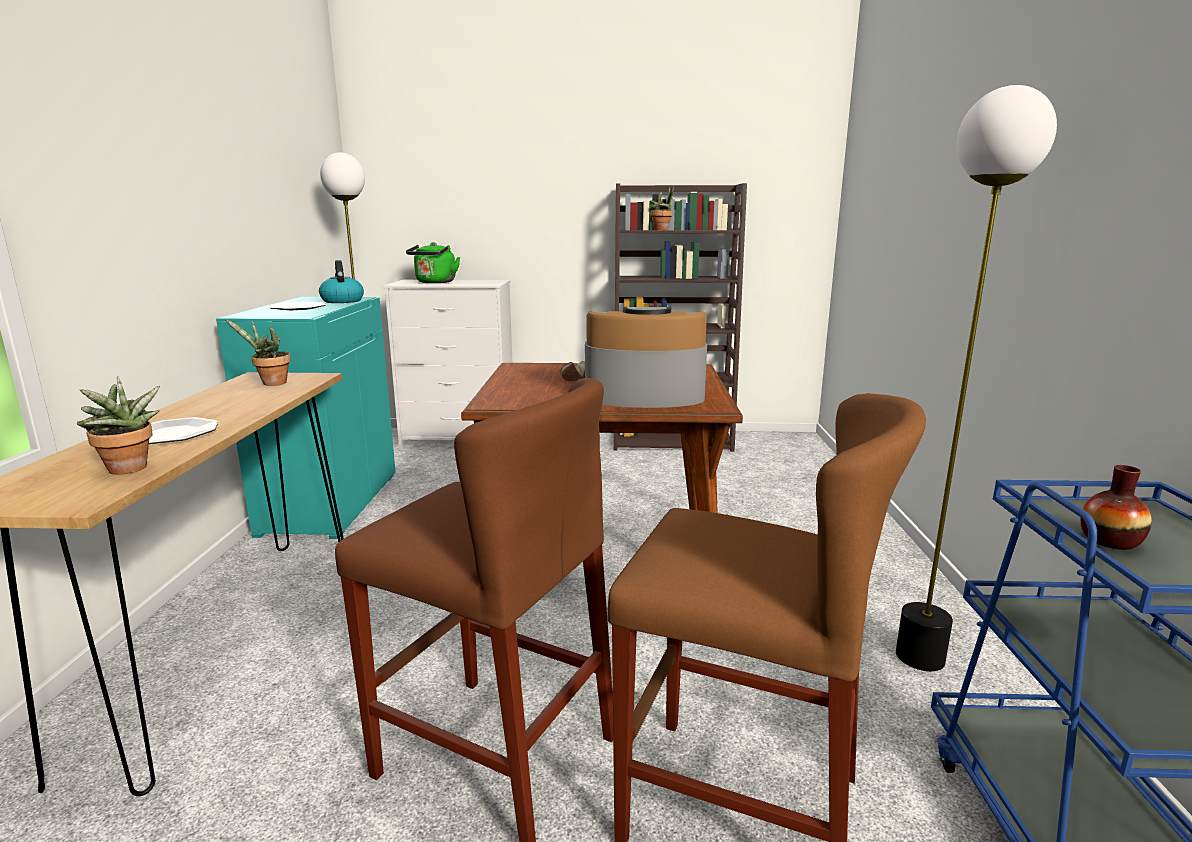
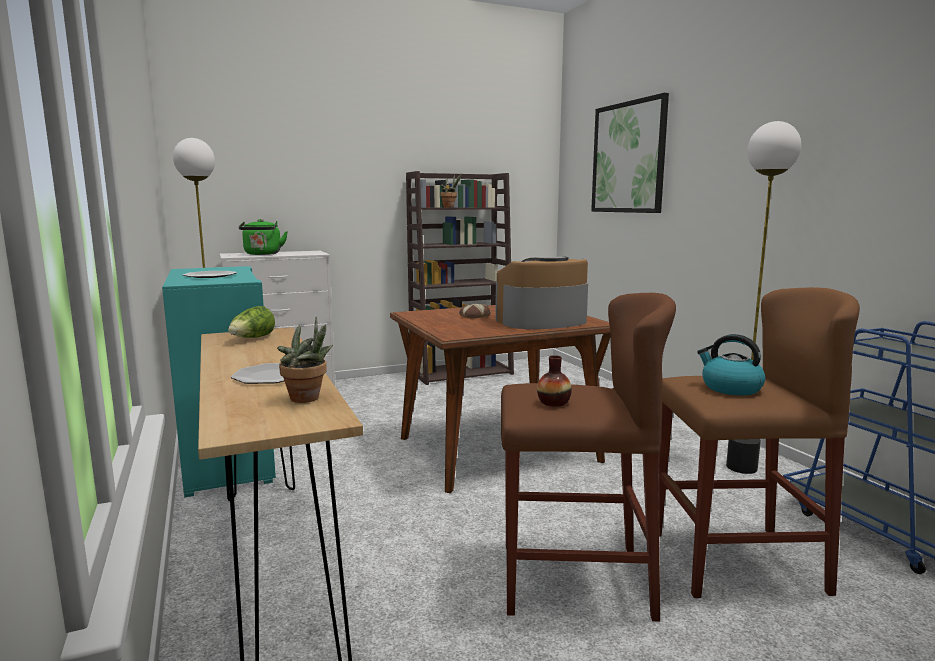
camera: 25 degrees left, 5 degrees down
potted plant [225,319,291,386] -> lettuce [228,306,275,338]
kettle [319,260,364,303] -> kettle moved to [697,334,766,395]
vase [1080,465,1152,550] -> vase moved to [537,355,572,407]
none -> picture [591,93,669,213]

